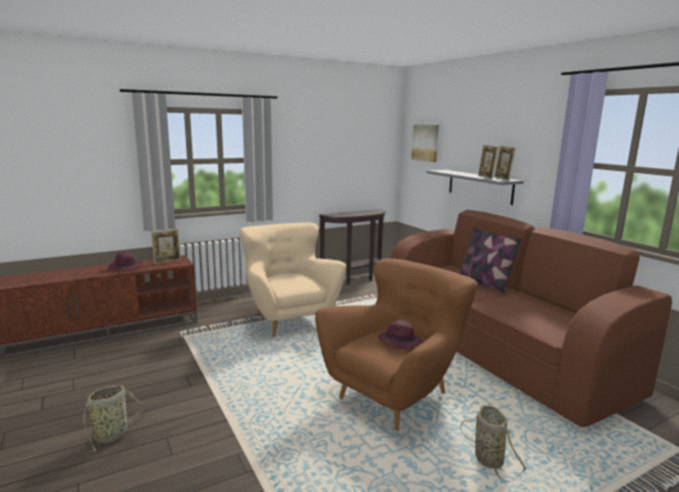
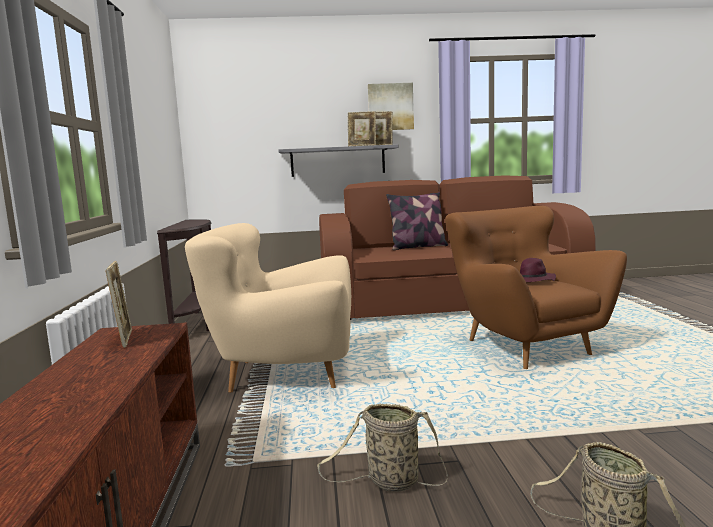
camera: 65 degrees left, 5 degrees down
purple hat [108,251,143,271] -> none
picture [411,124,439,162] -> picture moved to [368,83,414,130]
basket [460,405,527,482] -> basket moved to [317,404,448,492]

